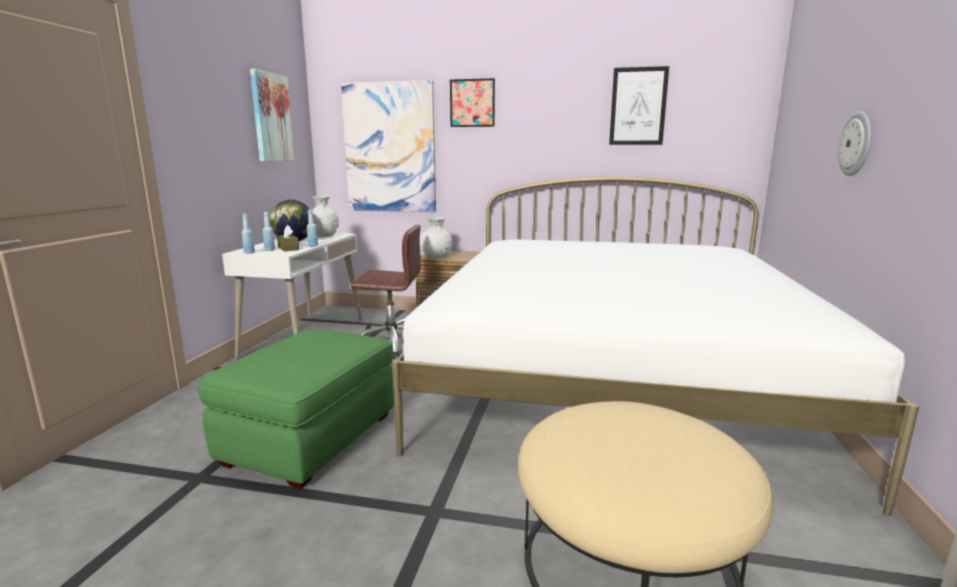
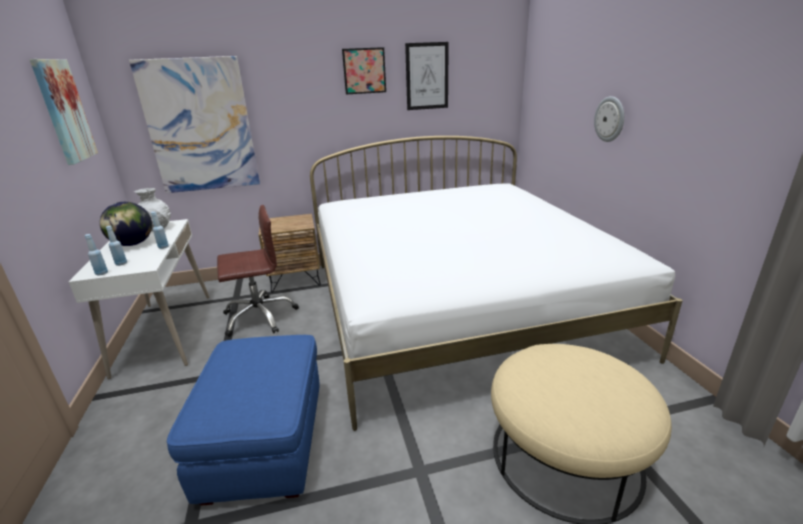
camera: 25 degrees left, 10 degrees up
green ottoman [198,329,394,489] -> blue ottoman [167,335,320,505]
brown tissue box [277,225,299,251] -> none
white vase [420,217,453,258] -> none
picture [450,78,495,127] -> picture moved to [342,47,386,94]

